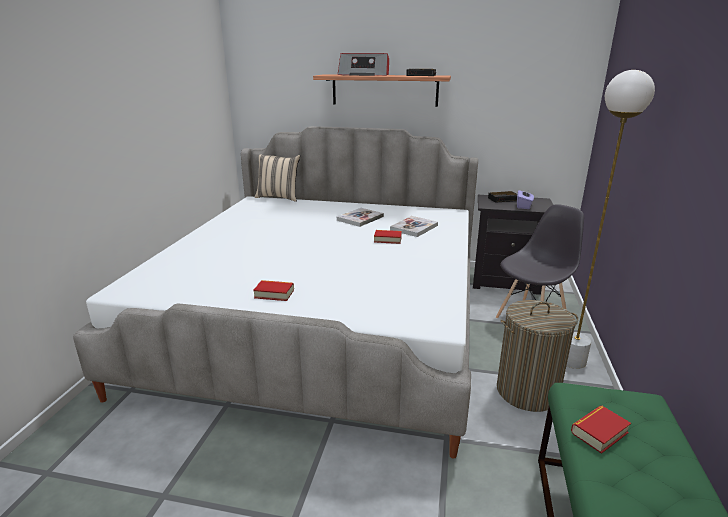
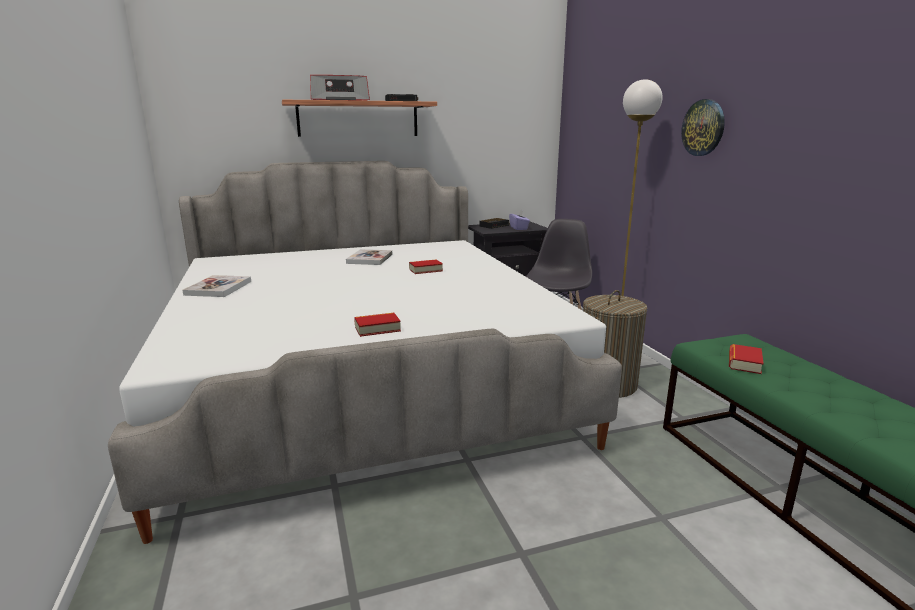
camera: 30 degrees left, 5 degrees down
beige pillow [255,154,300,202] -> none
book [390,216,438,237] -> book moved to [182,275,251,297]
none -> wall clock [681,99,725,156]

